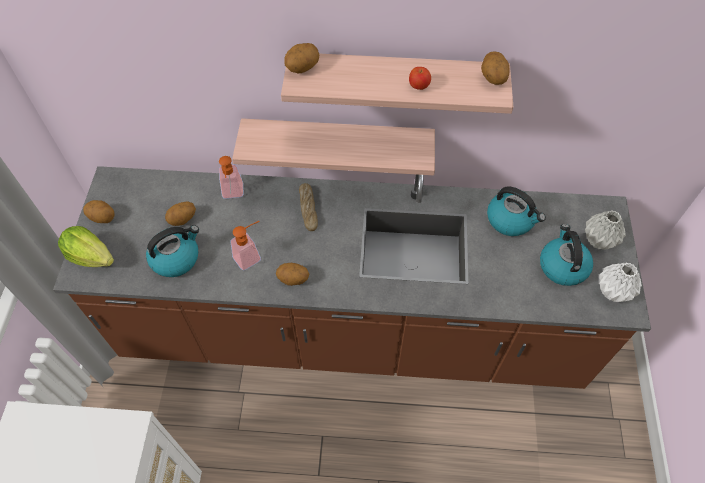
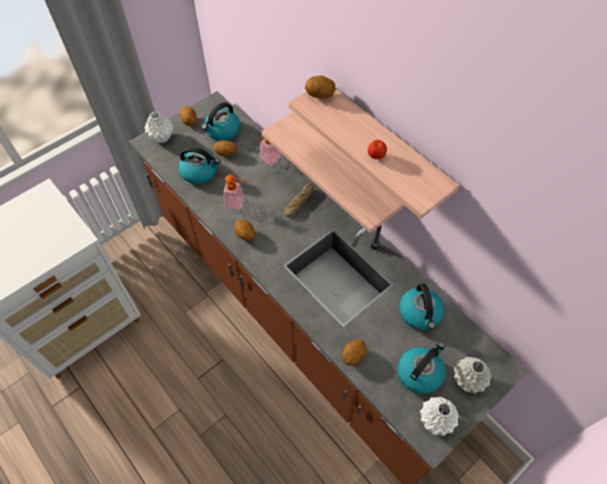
camera: 45 degrees right, 0 degrees up
lettuce [58,226,114,267] -> white vase [145,112,173,143]
potato [481,51,509,85] -> potato moved to [342,339,367,366]
none -> kettle [202,102,240,141]

